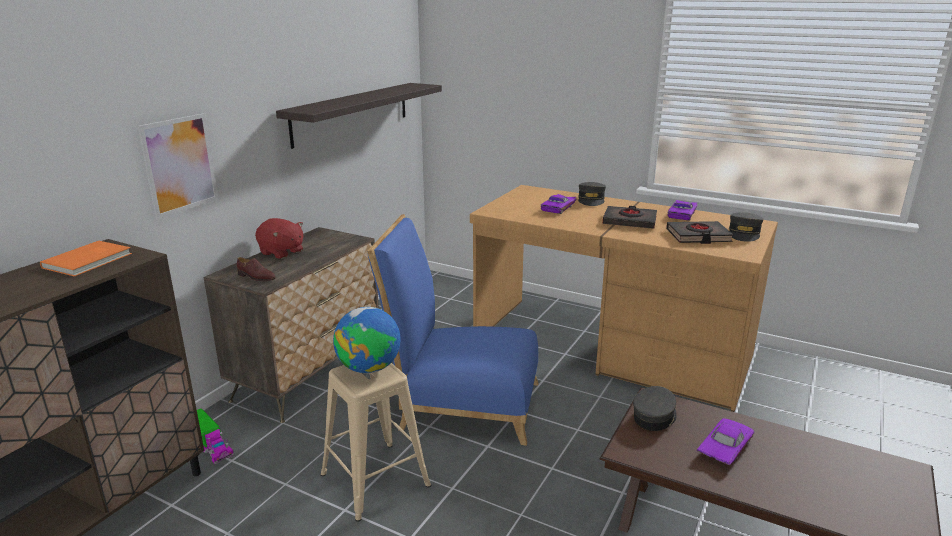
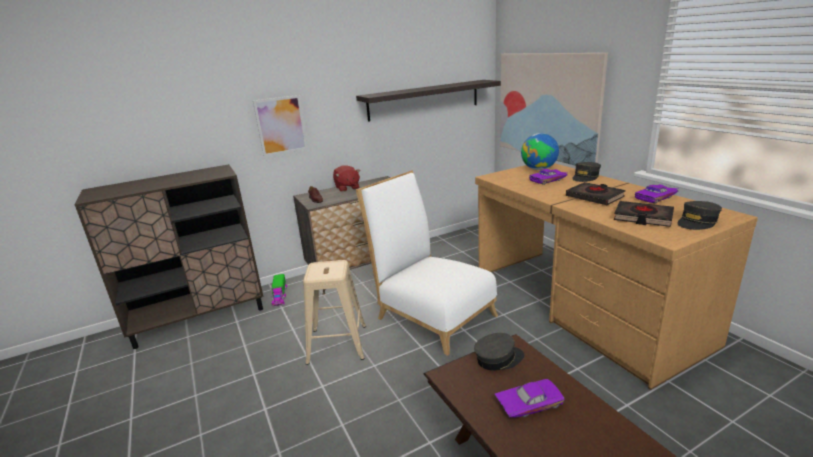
camera: 35 degrees right, 0 degrees up
orange book [40,241,132,276] -> none
globe [333,307,401,373] -> globe moved to [521,133,559,170]
blue chair [367,214,539,446] -> white chair [356,170,498,356]
none -> picture [500,53,608,166]

